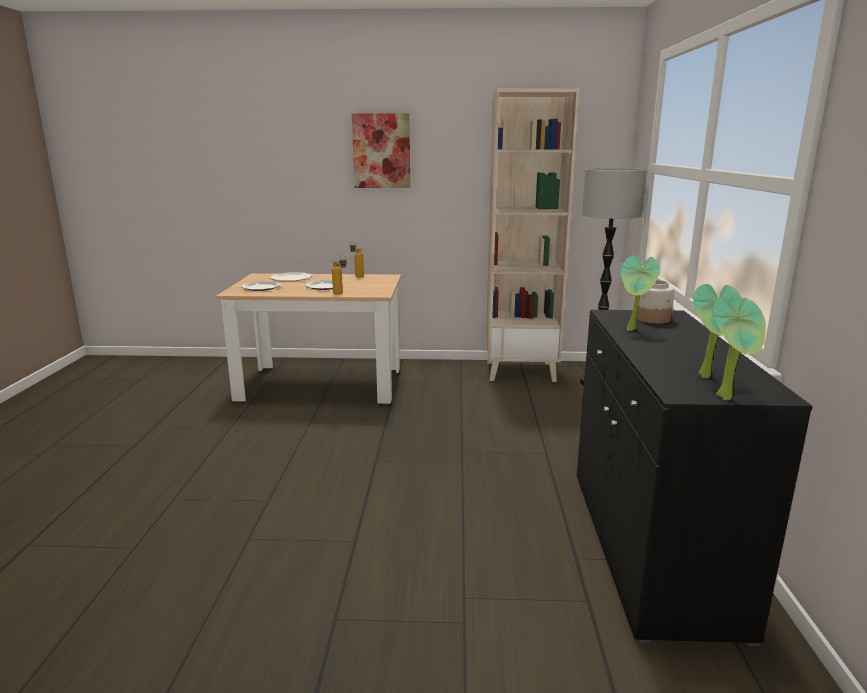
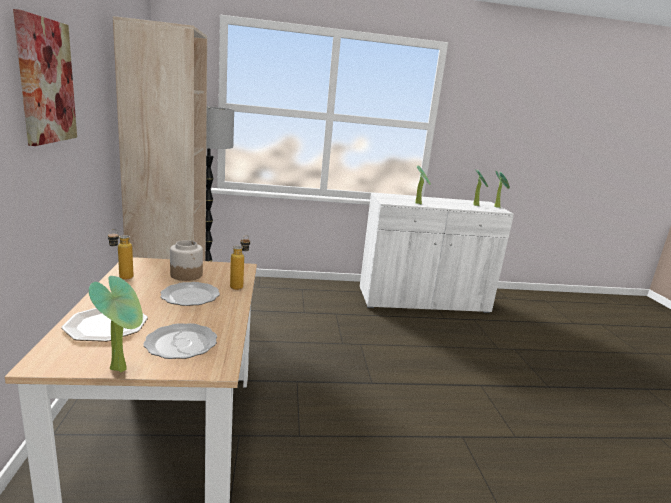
camera: 100 degrees left, 0 degrees up
black cabinet [577,310,813,647] -> white cabinet [360,193,514,313]
jar [636,280,675,324] -> jar moved to [170,240,203,281]
none -> potted plant [89,276,143,372]

